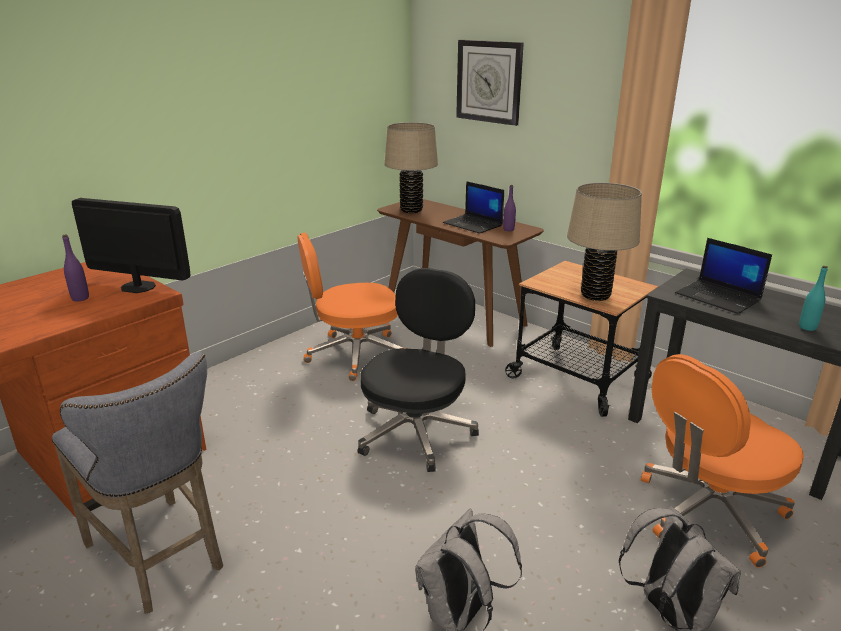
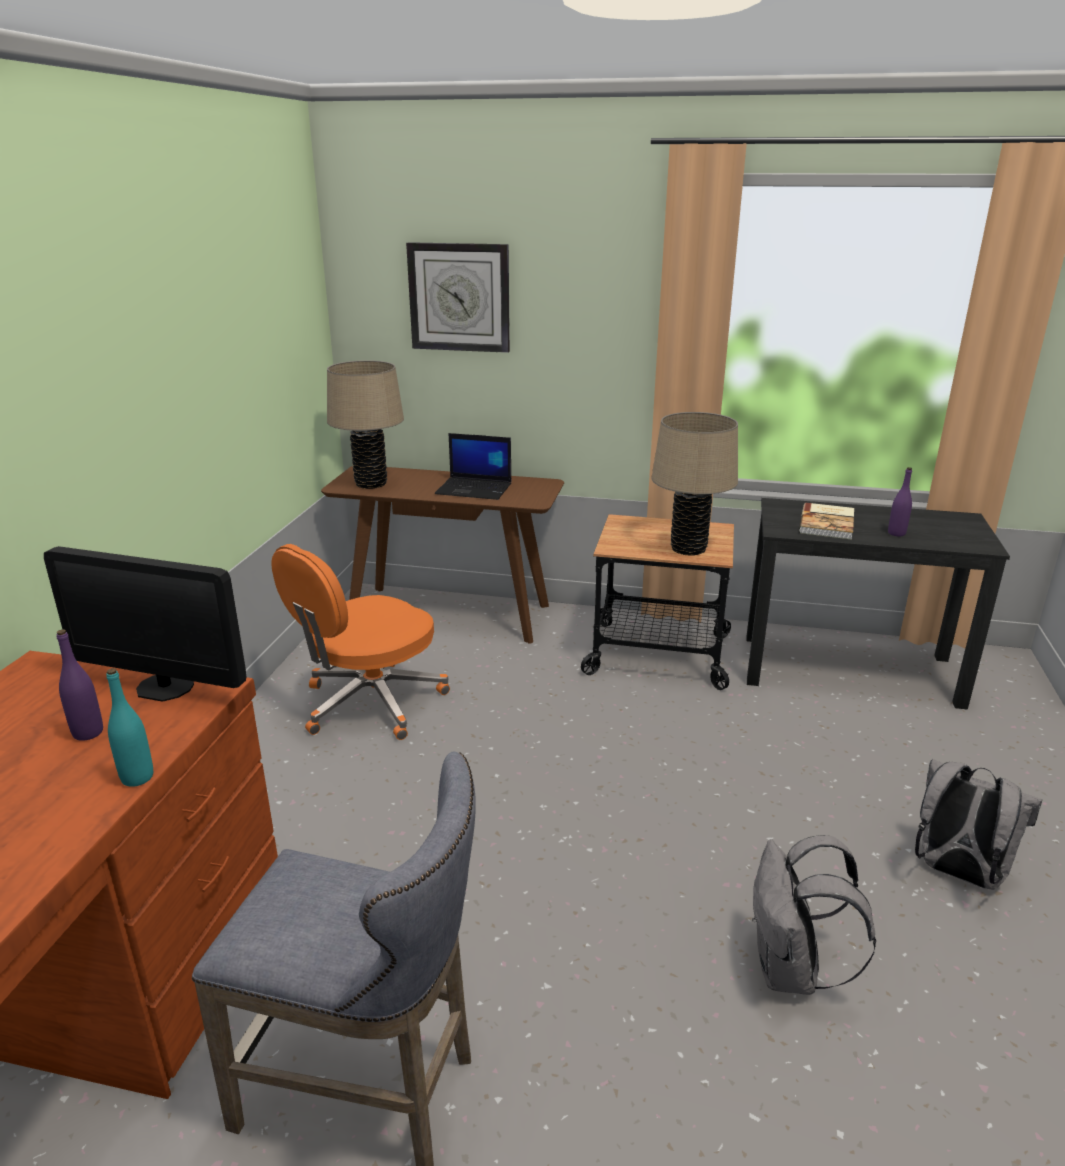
camera: 30 degrees left, 0 degrees up
monitor [72,198,191,293] -> monitor turned 150 degrees counterclockwise [44,546,246,702]
black office chair [357,268,479,472] -> none
purple bottle [503,185,516,231] -> purple bottle moved to [888,467,912,536]
orange office chair [641,354,804,568] -> none
laptop [675,238,772,314] -> book [799,503,854,540]
turquoise bottle [799,266,828,331] -> turquoise bottle moved to [106,668,153,787]

